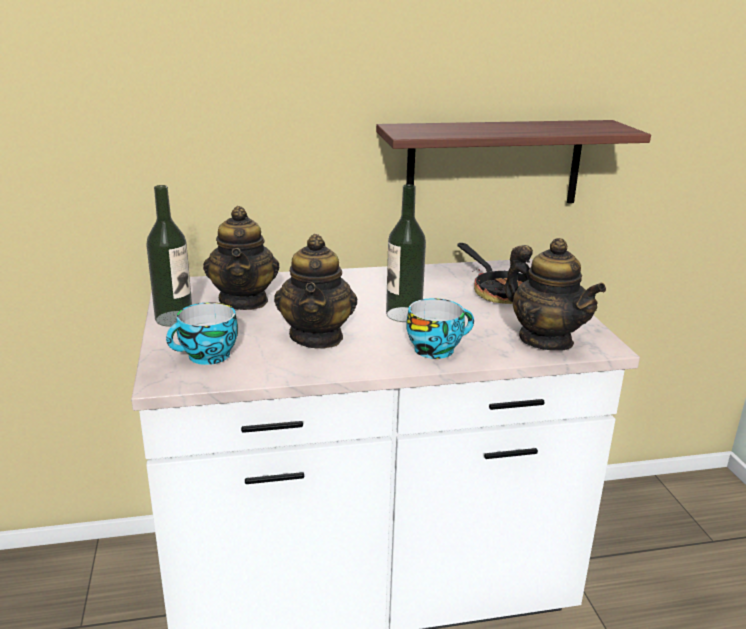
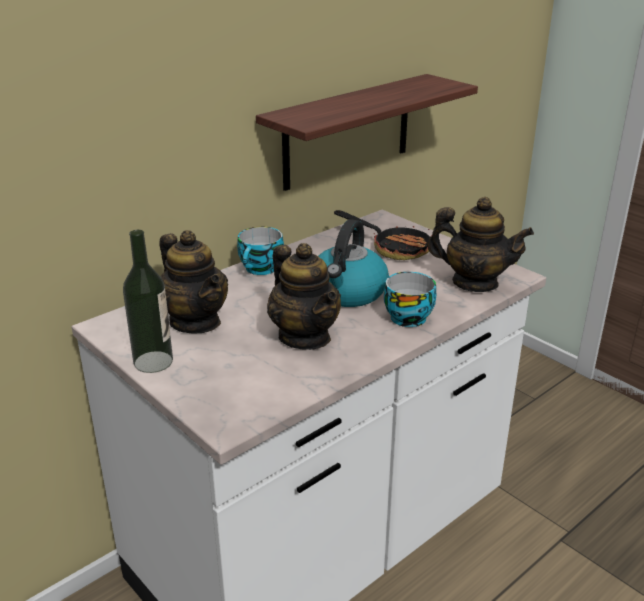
camera: 30 degrees left, 5 degrees up
cup [166,302,238,365] -> cup moved to [237,227,284,275]
bottle [386,184,426,322] -> kettle [318,219,389,307]

